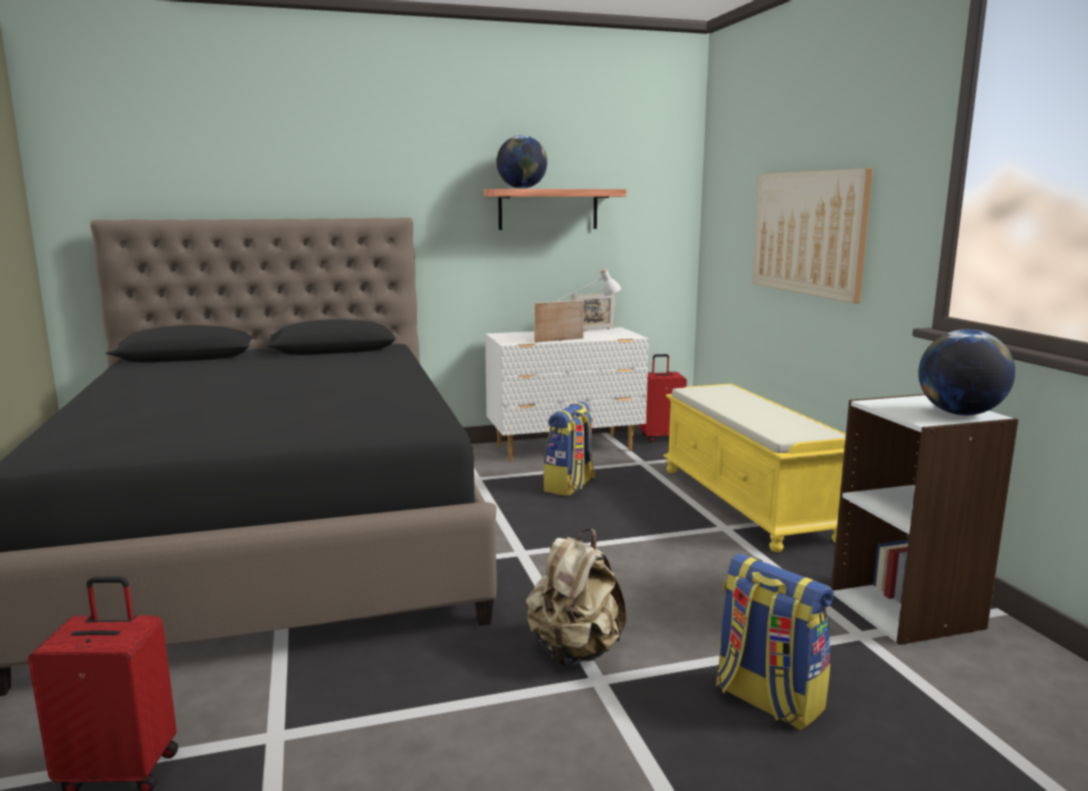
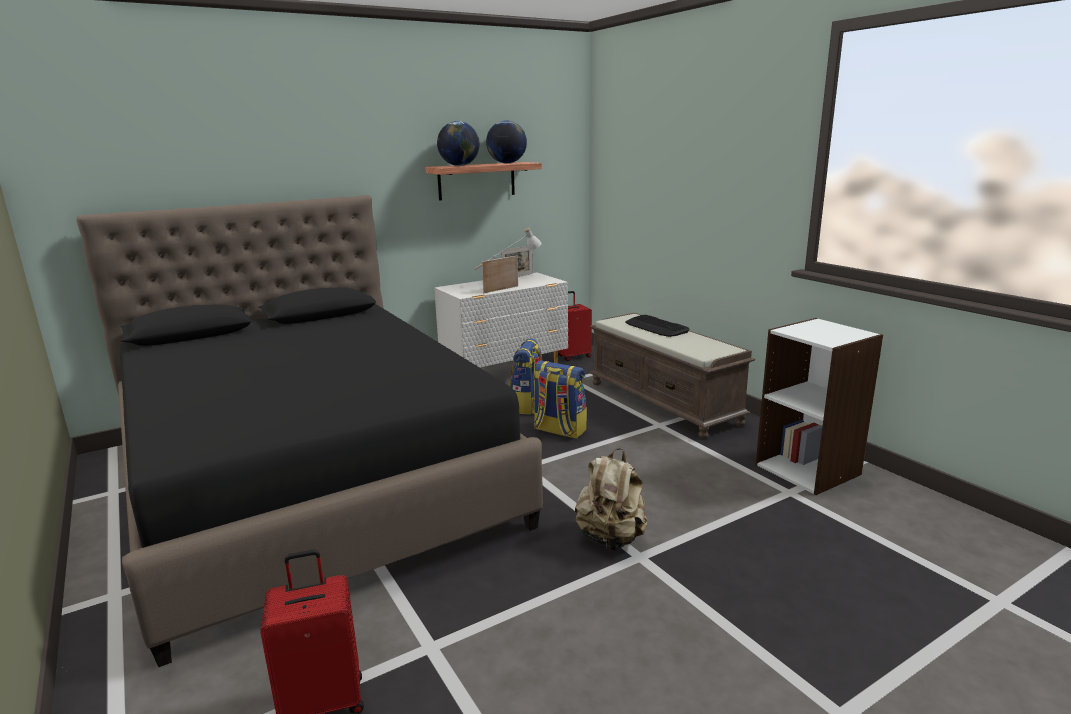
camera: 15 degrees left, 5 degrees up
yellow bench [663,384,846,552] -> brown bench [589,313,755,439]
backpack [716,553,834,731] -> backpack moved to [533,360,587,439]
picture [752,168,873,303] -> none
globe [918,329,1015,415] -> globe moved to [486,120,527,163]
none -> keyboard [625,315,689,337]

